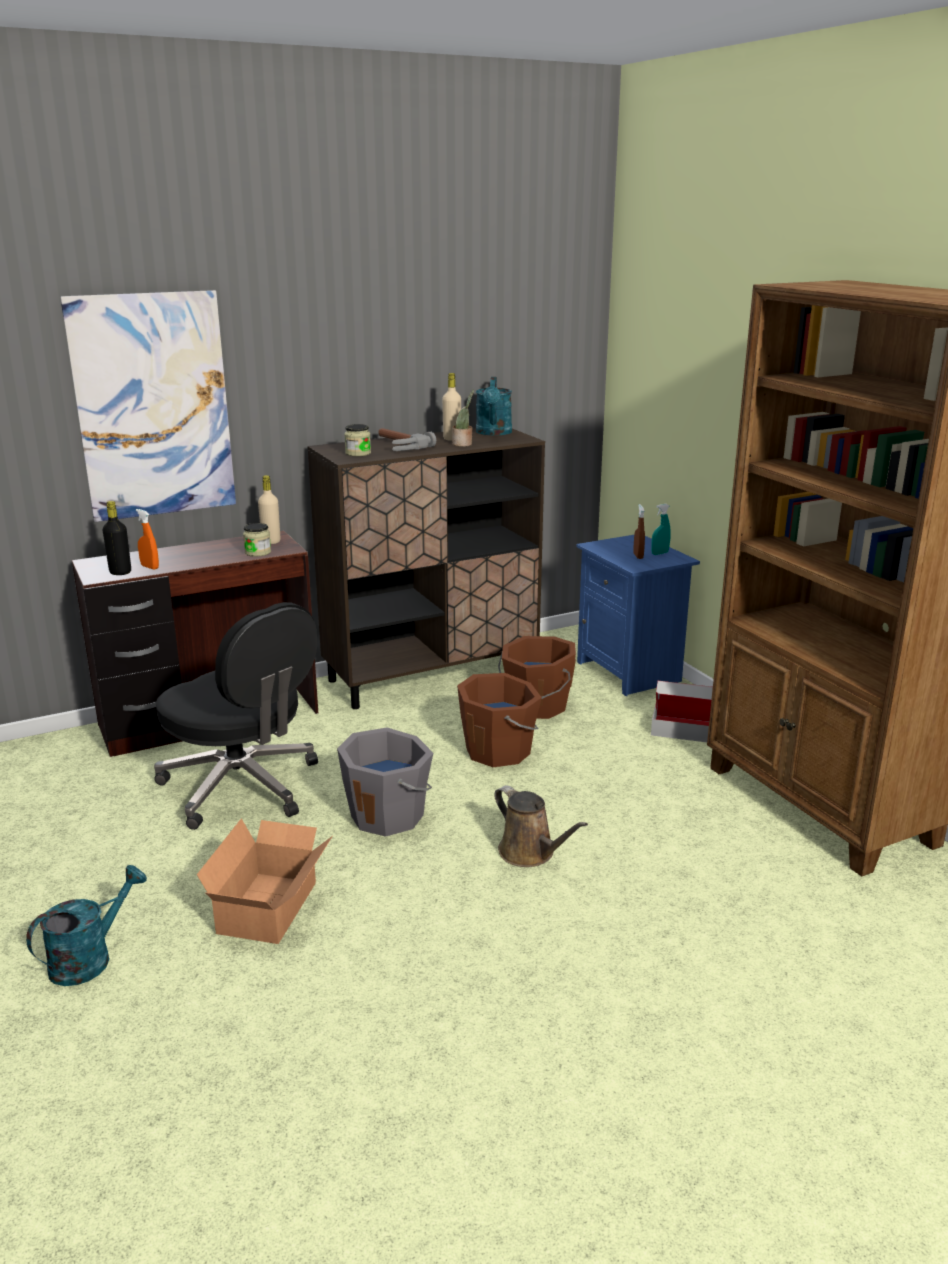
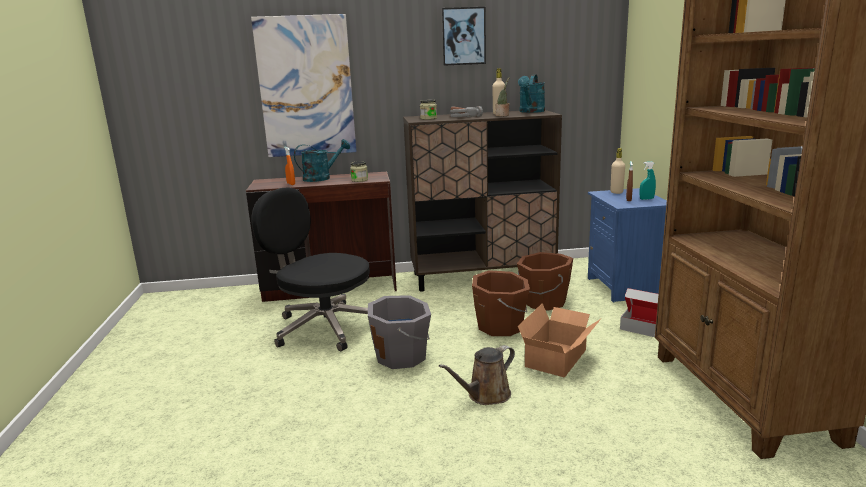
camera: 20 degrees right, 5 degrees down
turquoise watering can [26,865,147,986] -> turquoise watering can moved to [294,139,350,182]
black bottle [103,501,131,575] -> none
black office chair [154,602,318,830] -> black office chair turned 150 degrees clockwise [252,188,370,352]
cardboard box [197,818,333,944] -> cardboard box moved to [518,303,601,378]
beige bottle [258,475,280,544] -> beige bottle moved to [610,148,625,194]
brown watering can [494,785,588,867] -> brown watering can turned 75 degrees clockwise [439,345,515,405]
none -> picture [442,7,486,66]

